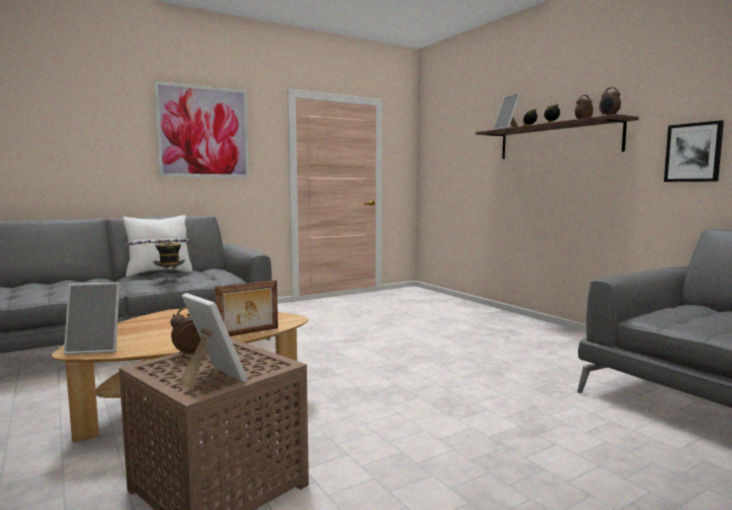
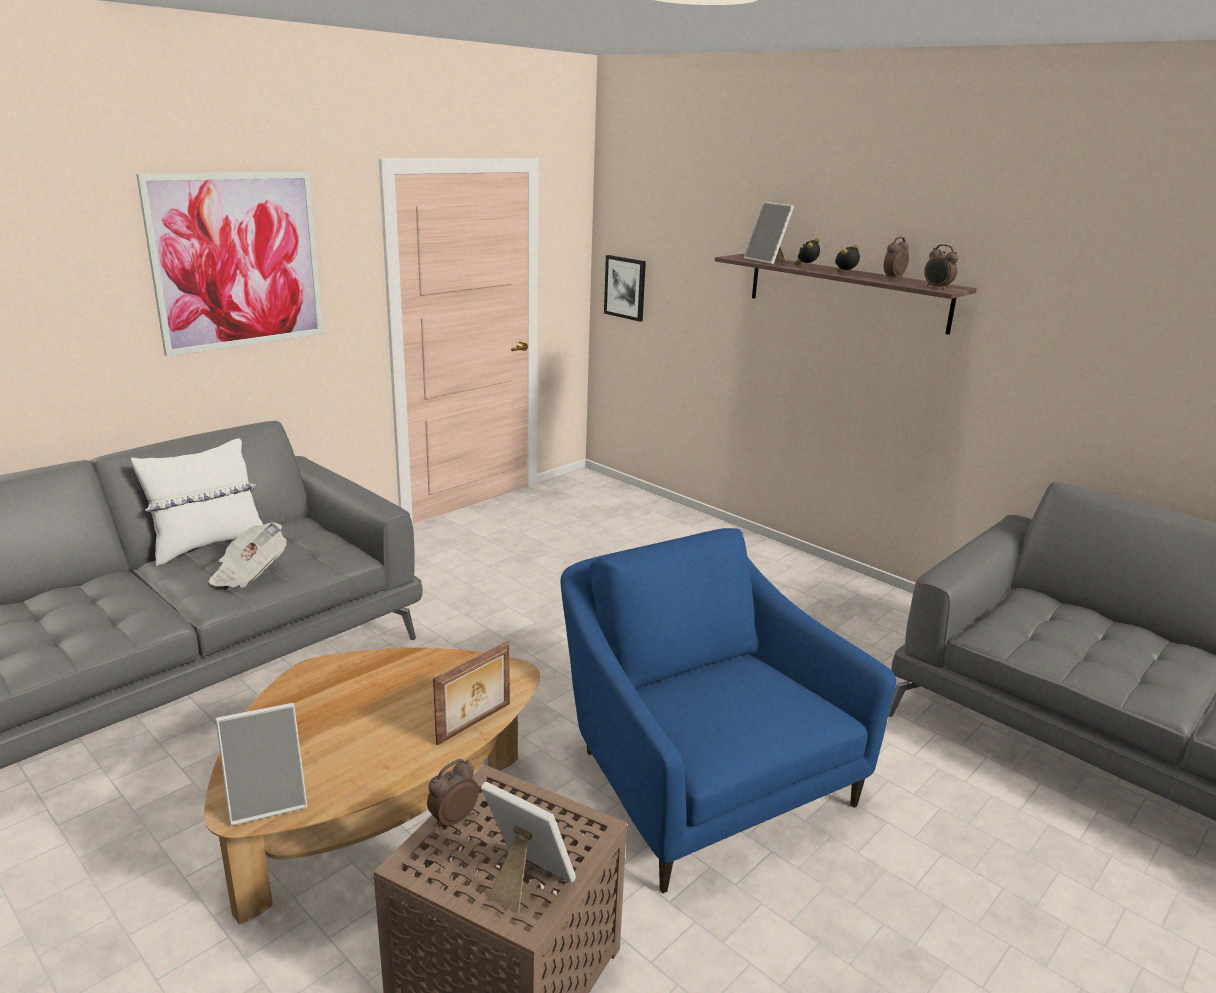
camera: 15 degrees left, 15 degrees up
hat [153,240,185,269] -> newspaper [209,522,287,588]
picture [664,120,724,182] -> picture moved to [604,255,646,322]
none -> blue armchair [560,528,896,893]

